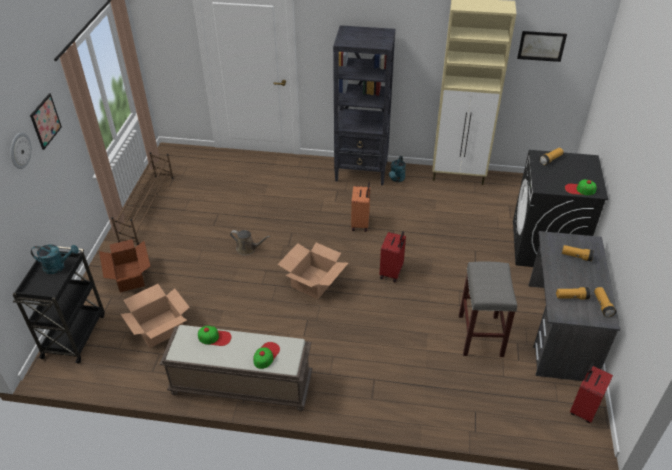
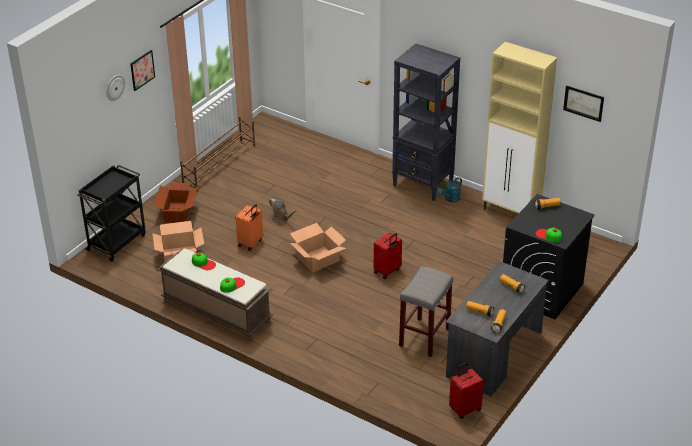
camera: 25 degrees right, 5 degrees down
turquoise watering can [31,244,79,274] -> none
orange suitcase [351,182,370,232] -> orange suitcase moved to [235,204,263,251]

